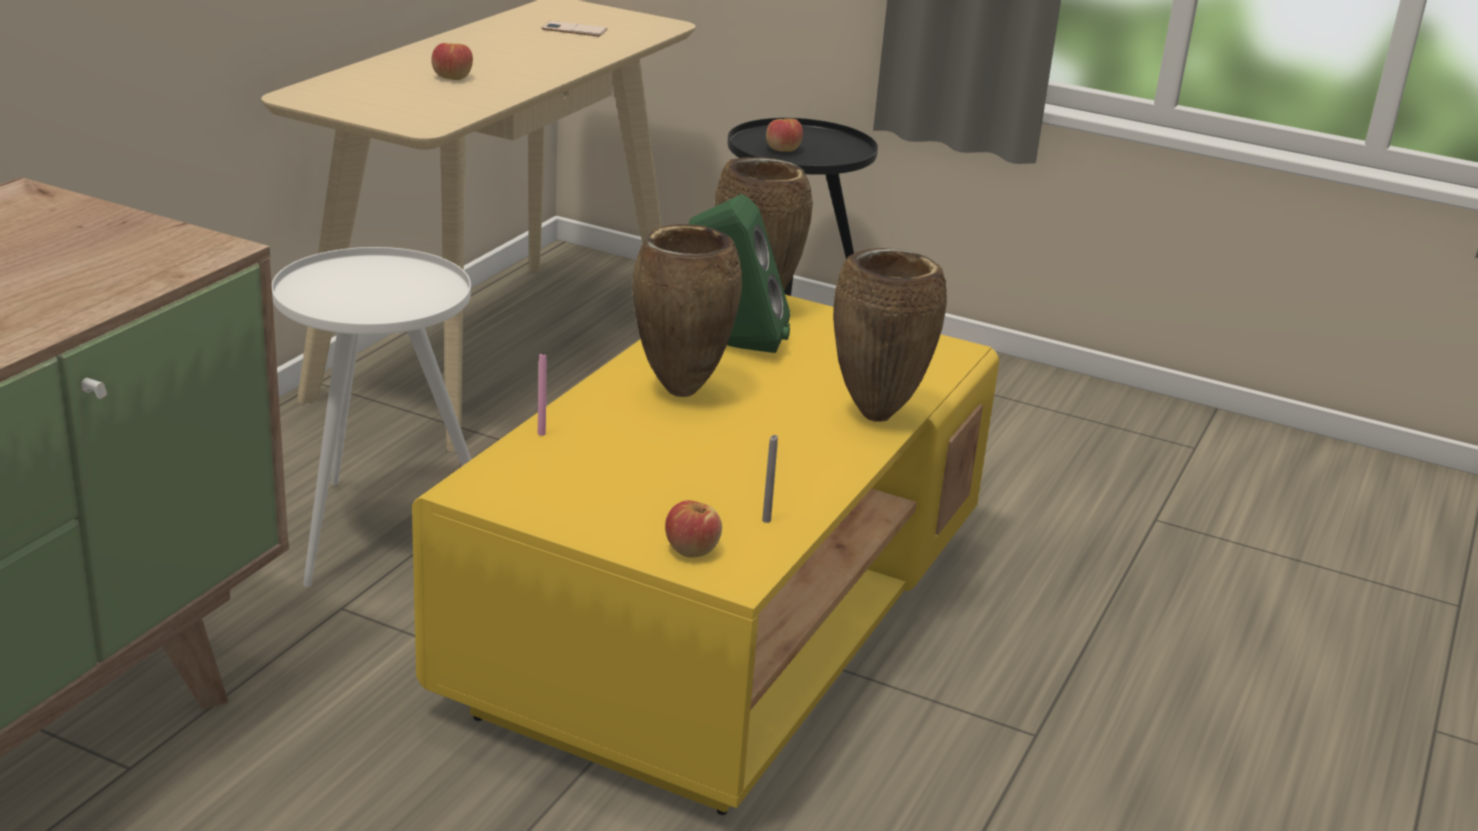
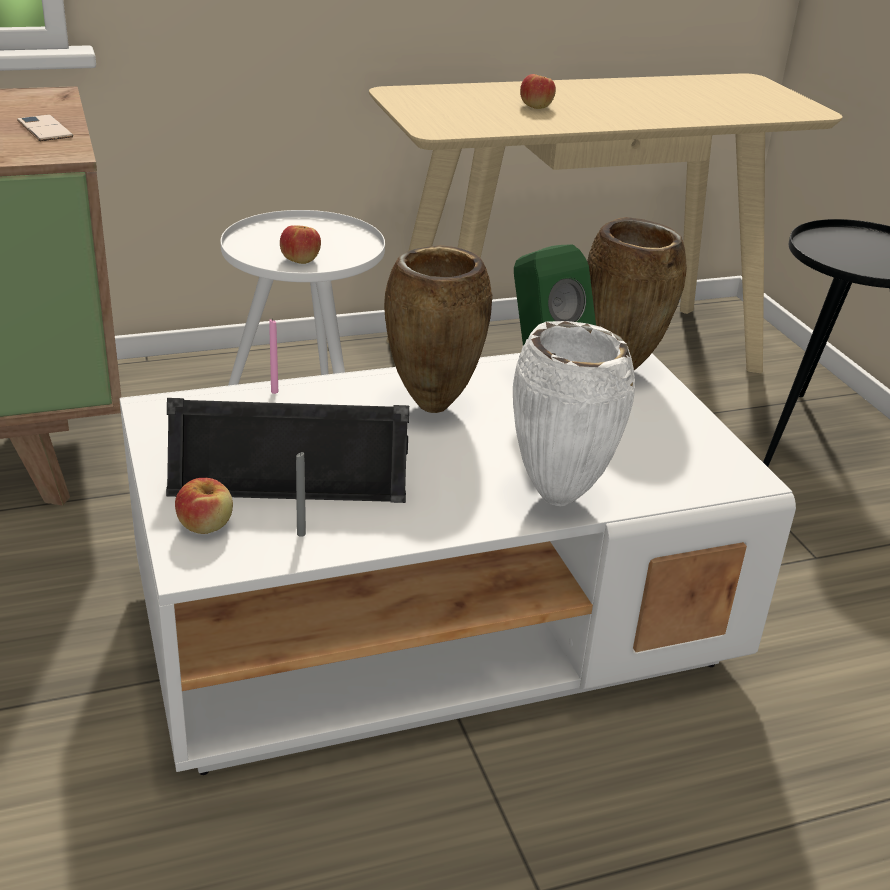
camera: 45 degrees right, 5 degrees up
yellow coffee table [412,295,1000,815] -> white coffee table [120,353,796,775]
phone [542,21,607,36] -> phone moved to [17,115,73,141]
apple [766,119,803,152] -> apple moved to [280,225,321,264]
brown vase [833,248,947,422] -> white vase [513,321,635,506]
none -> black speaker [166,398,409,503]

